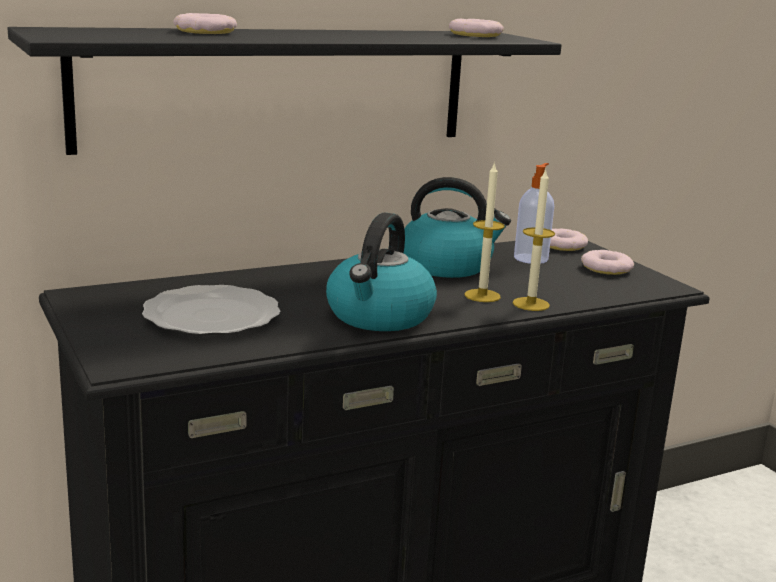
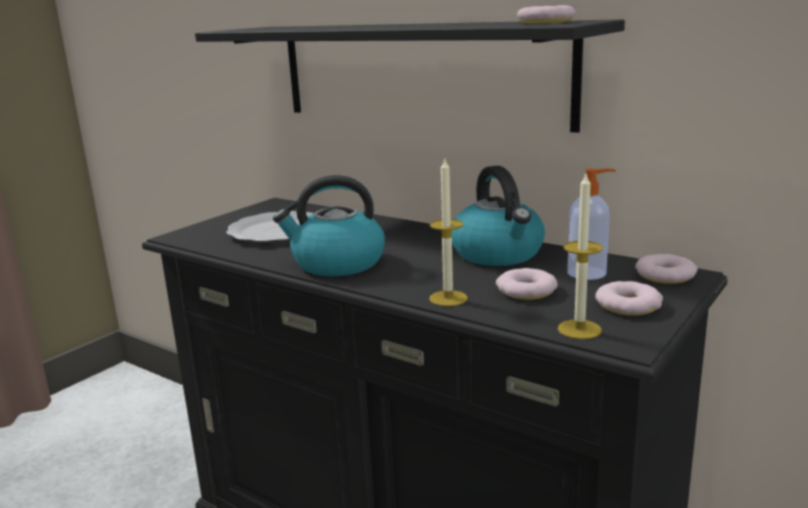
camera: 65 degrees right, 0 degrees up
donut [173,13,237,34] -> donut moved to [496,268,558,300]
candle [464,162,505,302] -> candle moved to [558,174,603,339]

